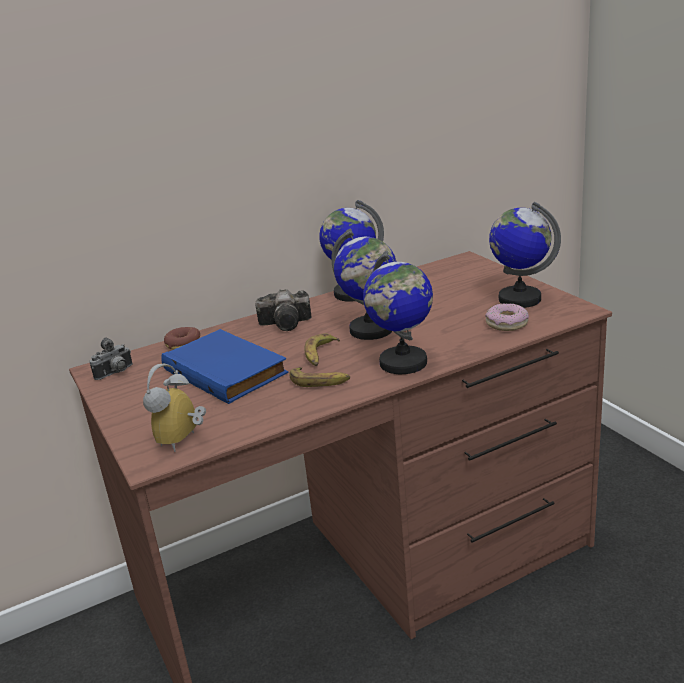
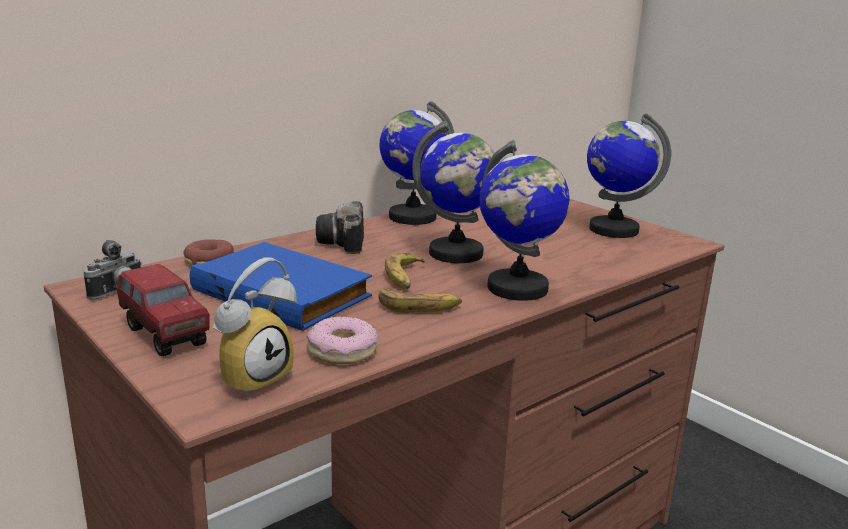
camera: 15 degrees left, 5 degrees down
alarm clock [143,364,206,452] -> alarm clock turned 150 degrees counterclockwise [212,257,297,398]
camera [256,289,311,331] -> camera turned 105 degrees clockwise [316,201,364,254]
donut [485,303,529,331] -> donut moved to [307,317,377,364]
none -> toy truck [117,264,210,357]

